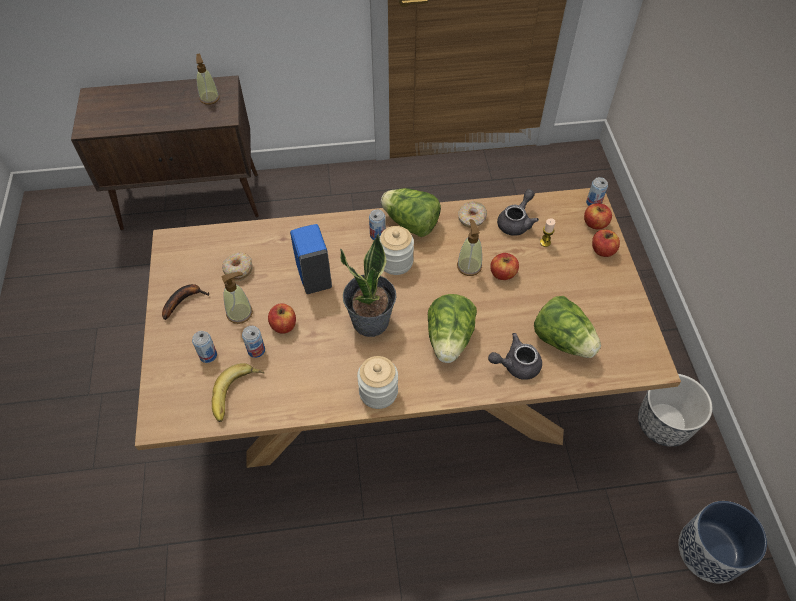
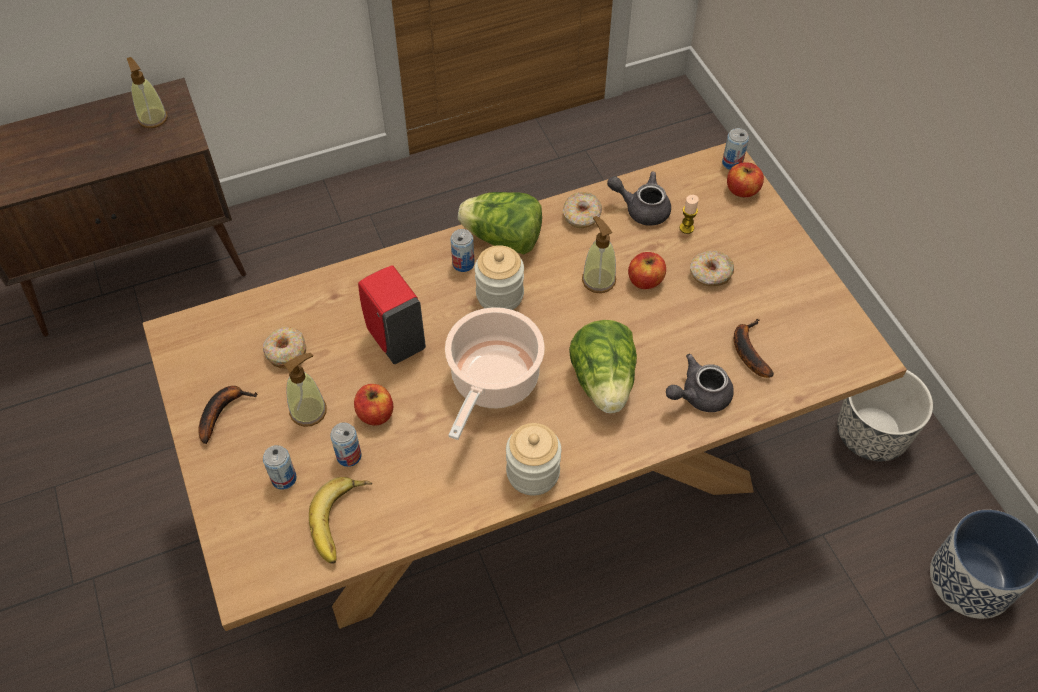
camera: 15 degrees left, 0 degrees up
blue soap dispenser [290,224,332,294] -> red soap dispenser [358,265,426,364]
potted plant [340,234,396,337] -> cooking pot [445,307,545,440]
grey teapot [497,189,539,236] -> grey teapot turned 90 degrees counterclockwise [607,172,671,226]
lettuce [534,296,601,358] -> banana [734,319,774,378]
apple [592,229,620,257] -> none
none -> donut [690,251,734,286]

